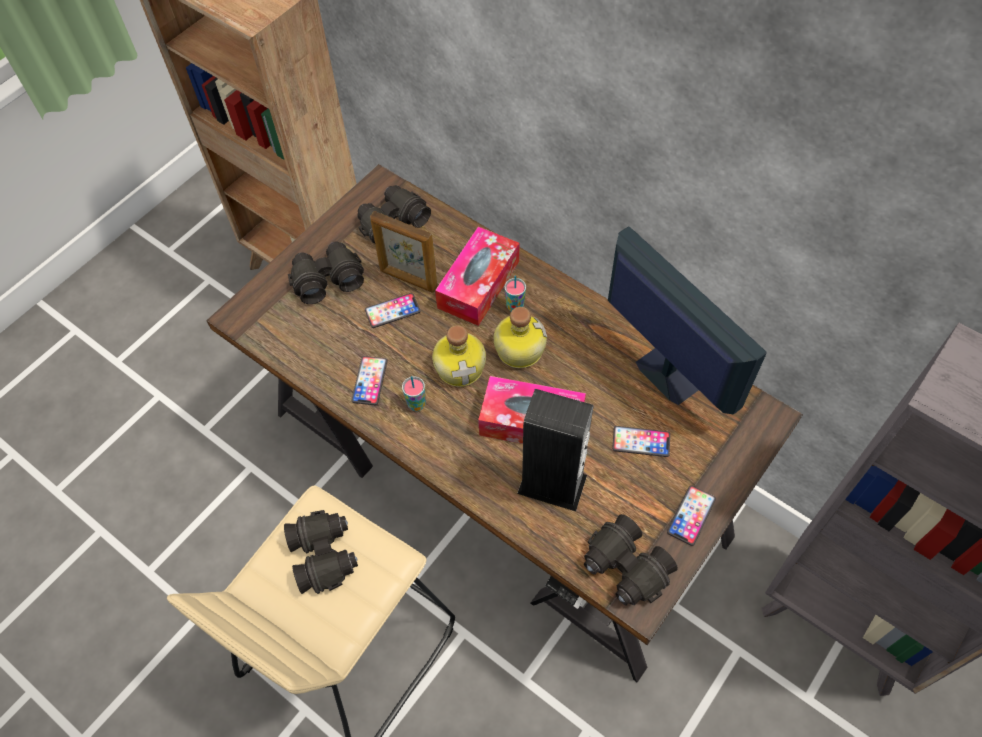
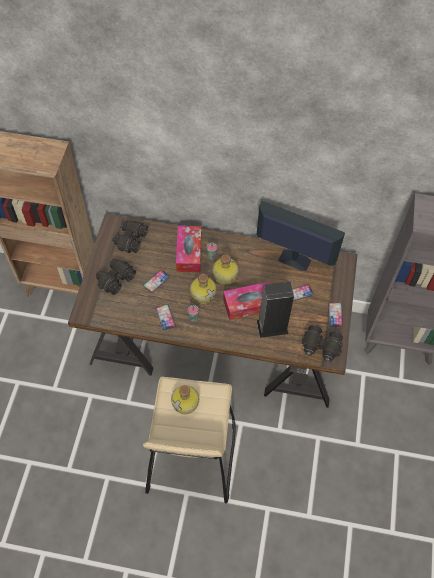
camera: 30 degrees left, 0 degrees up
black binoculars [284,510,358,594] -> bottle [171,385,199,414]
picture frame [370,211,438,292] -> none

